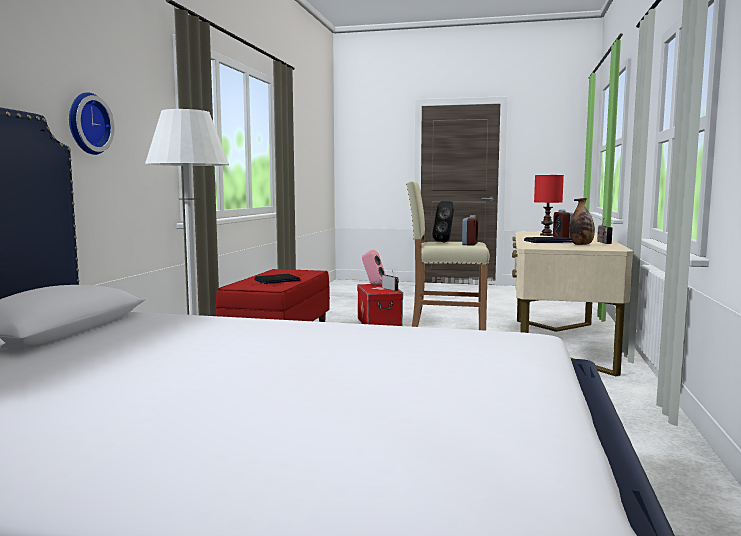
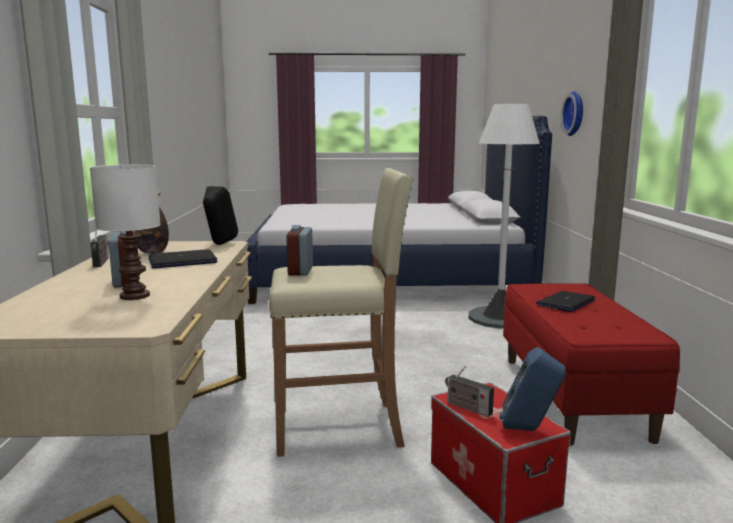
camera: 165 degrees right, 5 degrees up
pink speaker [362,250,386,285] -> blue speaker [500,347,566,431]
black speaker [433,201,454,242] -> black speaker moved to [203,186,238,245]
red table lamp [534,175,564,236] -> white table lamp [89,165,161,300]

